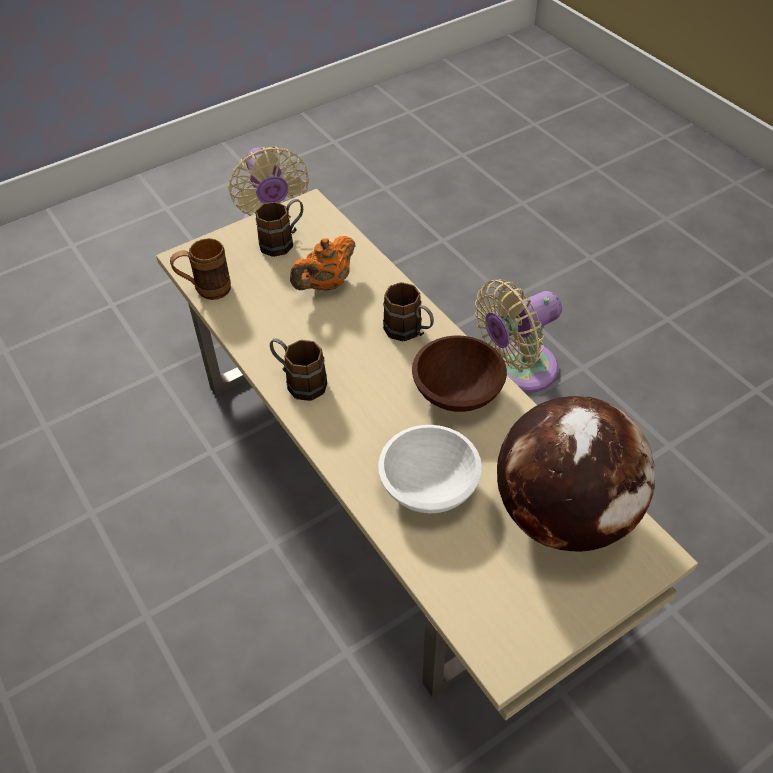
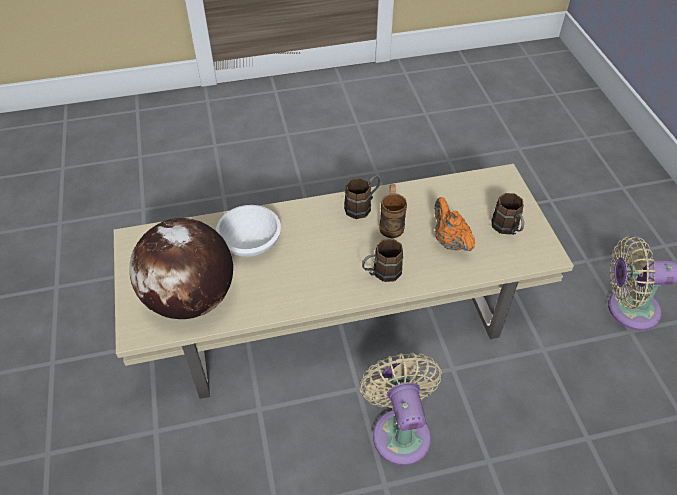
camera: 110 degrees right, 0 degrees up
brown mug [170,238,231,300] -> brown mug moved to [379,184,407,238]
brown bowl [412,335,507,412] -> none

